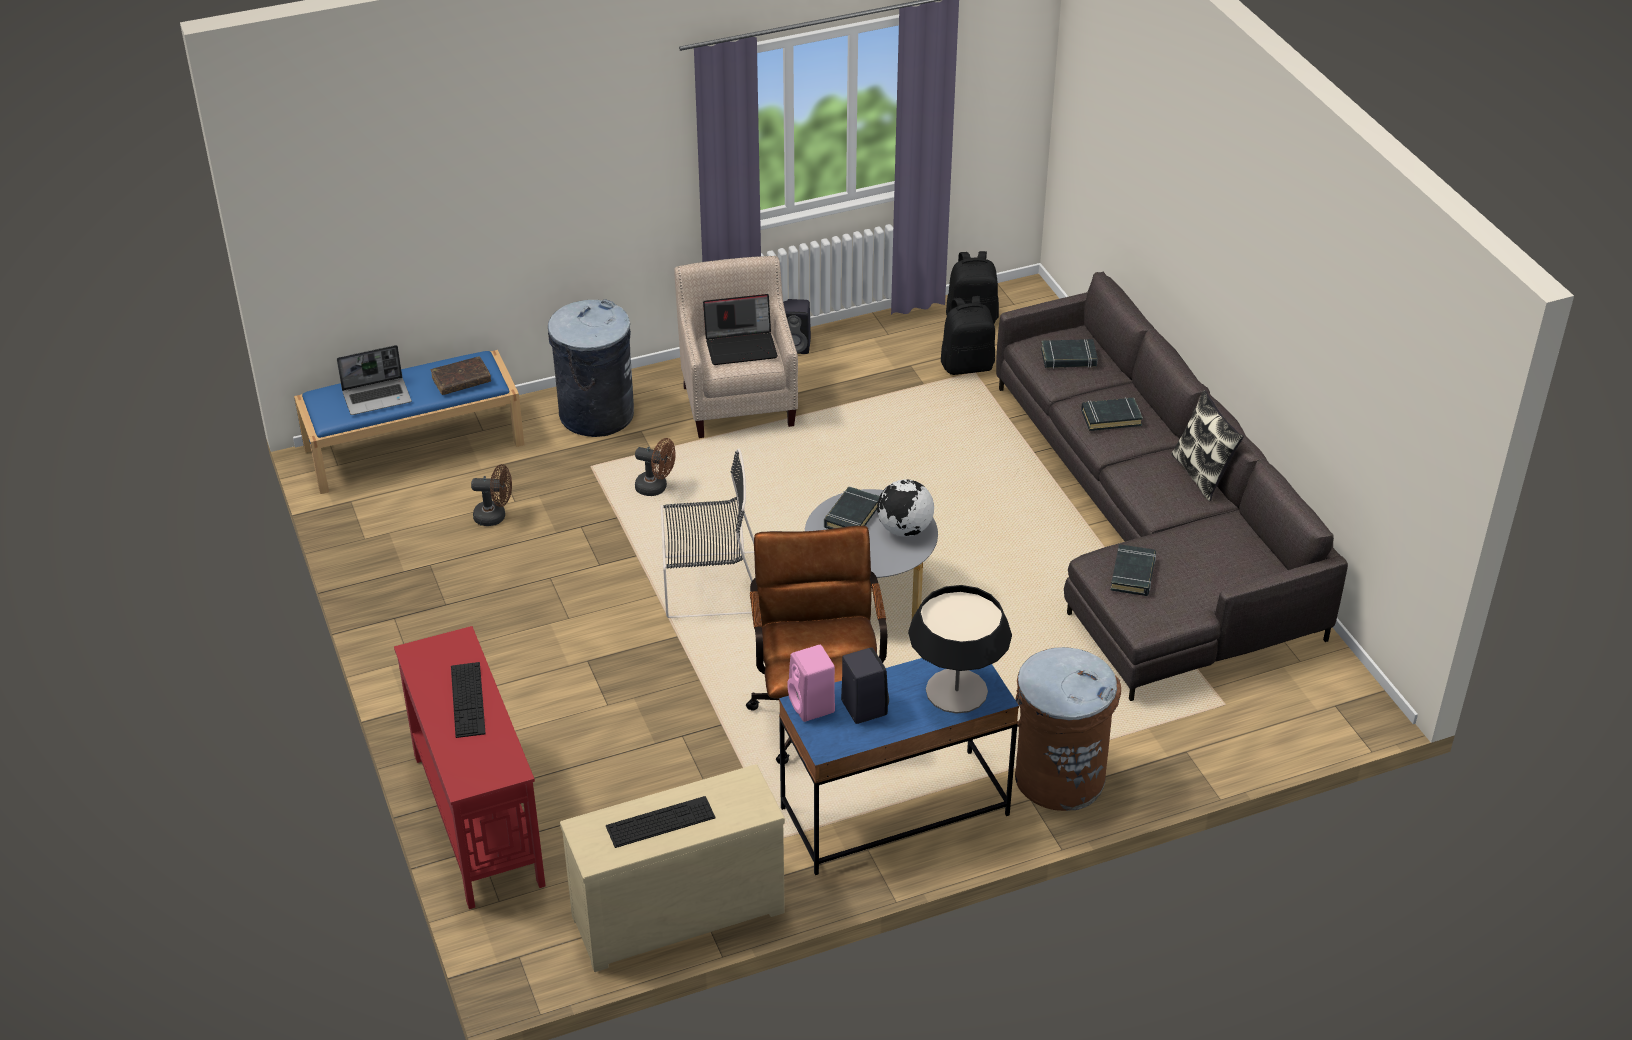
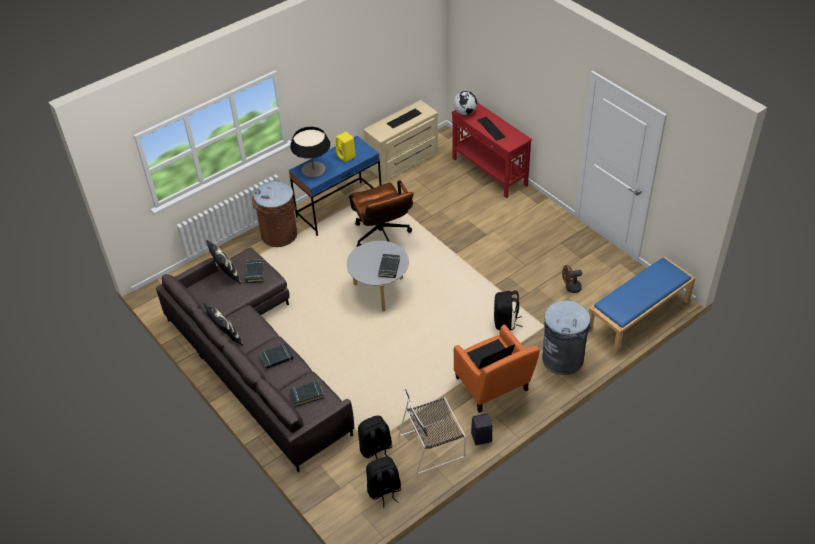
camera: 165 degrees right, 5 degrees up
laptop [337,345,412,415] -> none
brown book [430,356,491,395] -> none
brown fan [635,438,676,496] -> black backpack [494,291,523,331]
black chair [660,448,754,618] -> black chair moved to [398,389,466,474]
beige armchair [674,256,798,438] -> orange armchair [454,325,540,413]
pink speaker [787,645,835,722] -> none
black speaker [841,647,889,724] -> yellow speaker [336,132,356,162]
globe [877,479,934,537] -> globe moved to [454,91,477,115]
none -> pillow [206,240,241,284]

